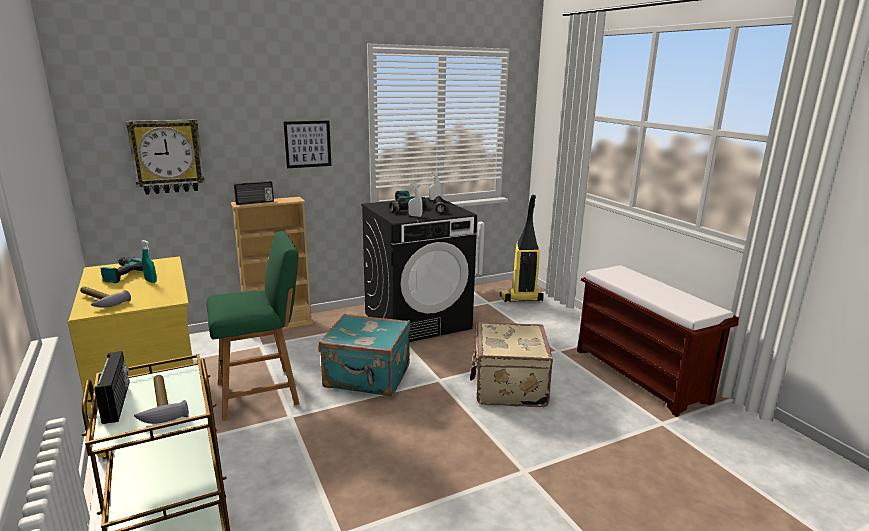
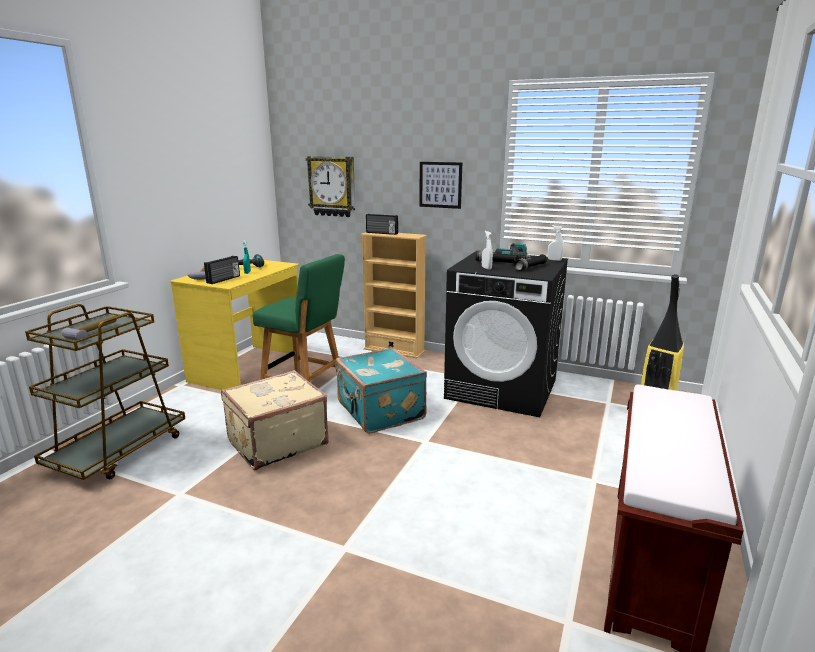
camera: 50 degrees right, 0 degrees up
radio [94,351,130,424] -> radio moved to [204,256,240,284]
beige suitcase [470,322,553,407] -> beige suitcase moved to [221,370,329,470]

